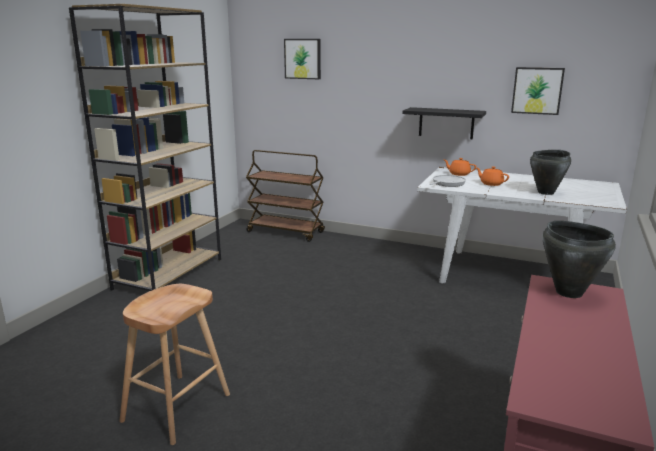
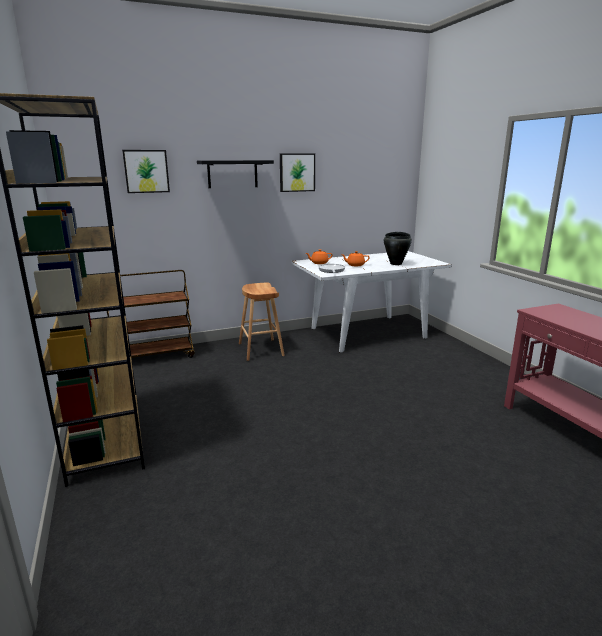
camera: 45 degrees left, 0 degrees up
brown stool [119,284,230,445] -> brown stool moved to [239,283,285,361]
black shelf [403,107,486,139] -> black shelf moved to [197,160,274,188]
picture [511,67,565,115] -> picture moved to [280,153,315,192]
black cooking pot [542,221,616,298] -> none

